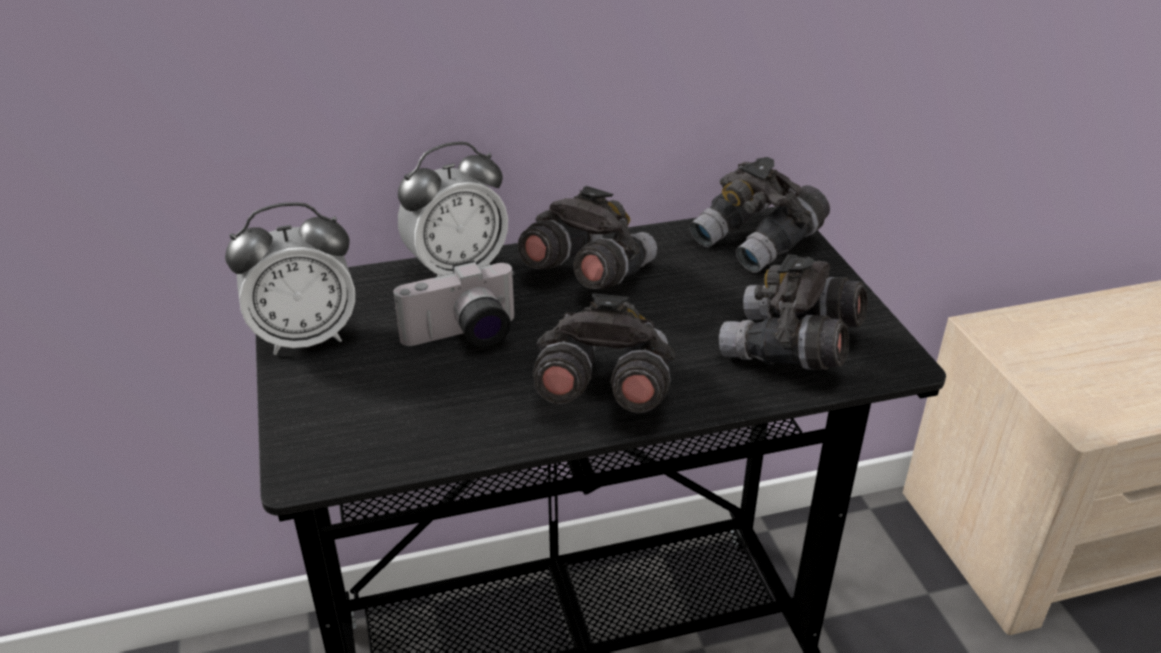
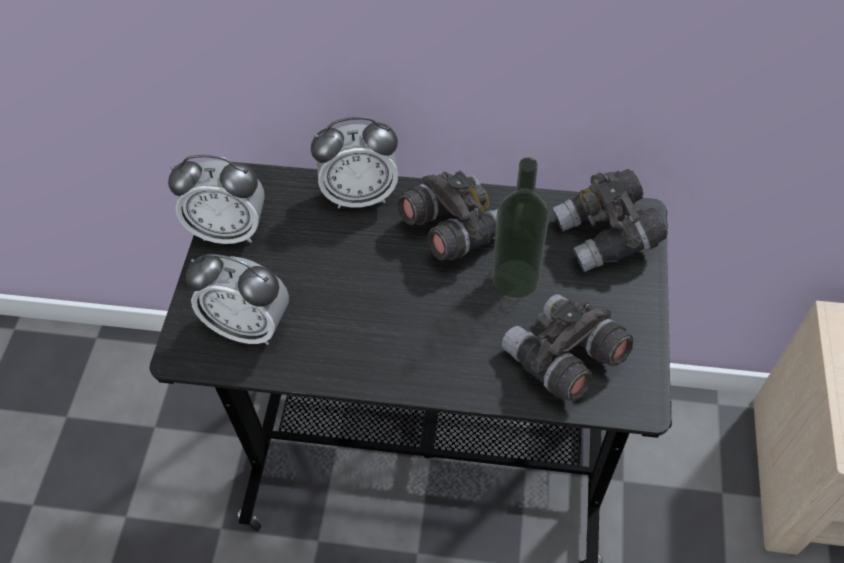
camera: 25 degrees right, 20 degrees up
camera [393,260,516,348] -> none
grey binoculars [532,293,675,413] -> none
none -> alarm clock [186,254,289,345]
none -> bottle [492,157,549,298]

